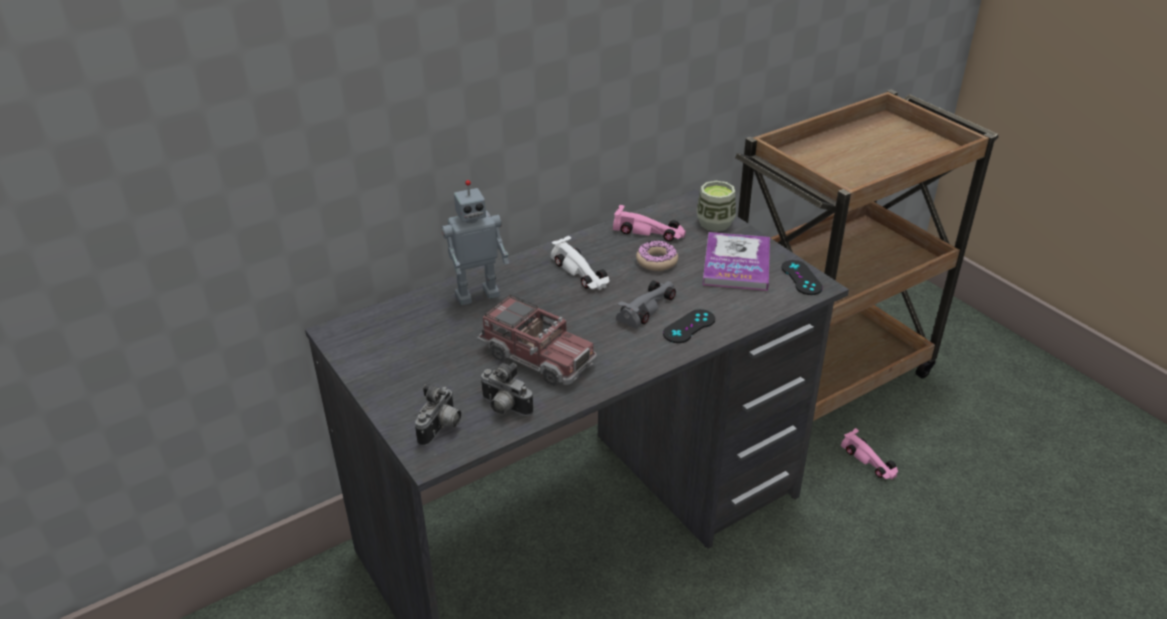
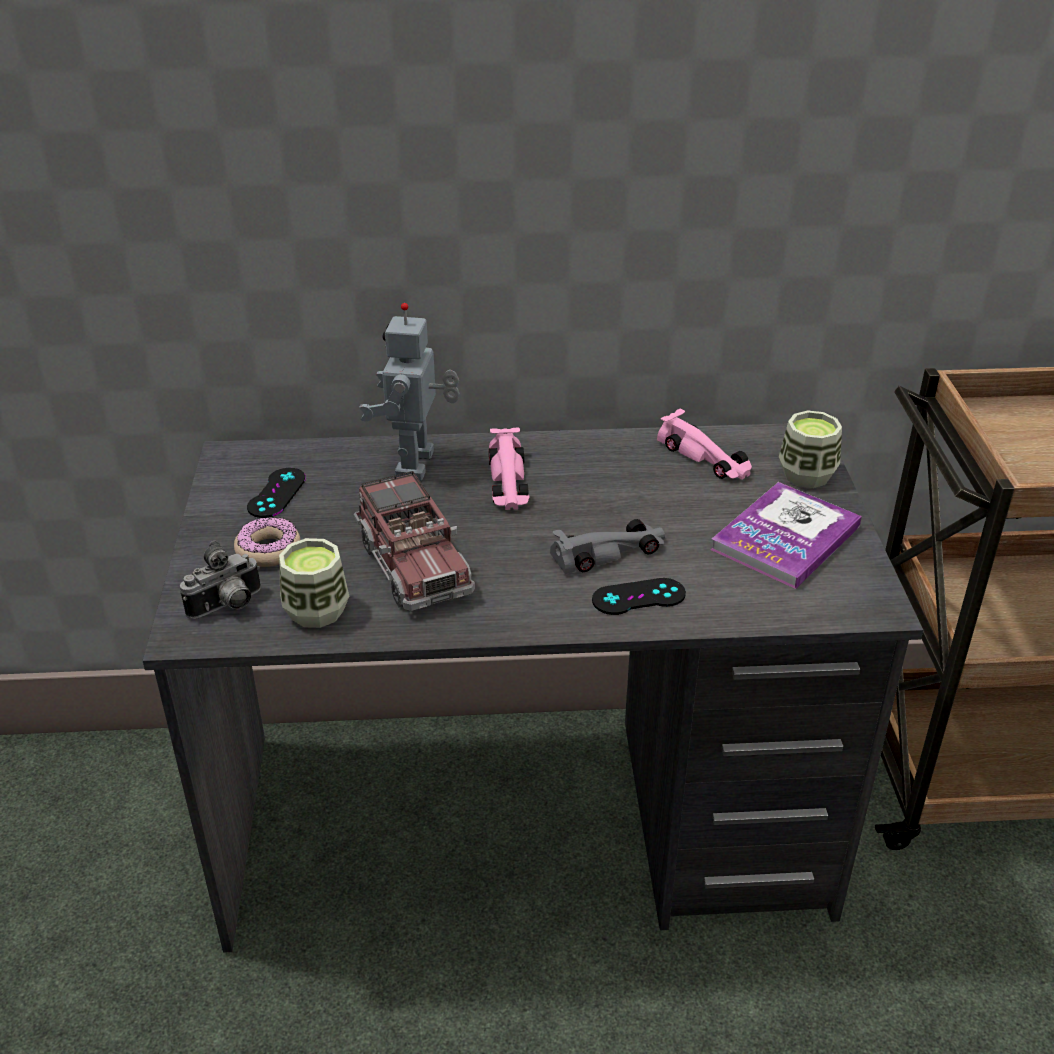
camera: 30 degrees right, 0 degrees up
toy robot [442,180,509,306] -> toy robot turned 90 degrees clockwise [359,303,460,481]
camera [480,363,534,416] -> cup [279,538,349,628]
white toy car [551,236,609,290] -> none
donut [636,240,678,271] -> donut moved to [234,517,300,567]
black game controller [782,260,823,295] -> black game controller moved to [247,468,306,518]
pink toy car [841,428,898,480] -> pink toy car moved to [489,428,530,510]

